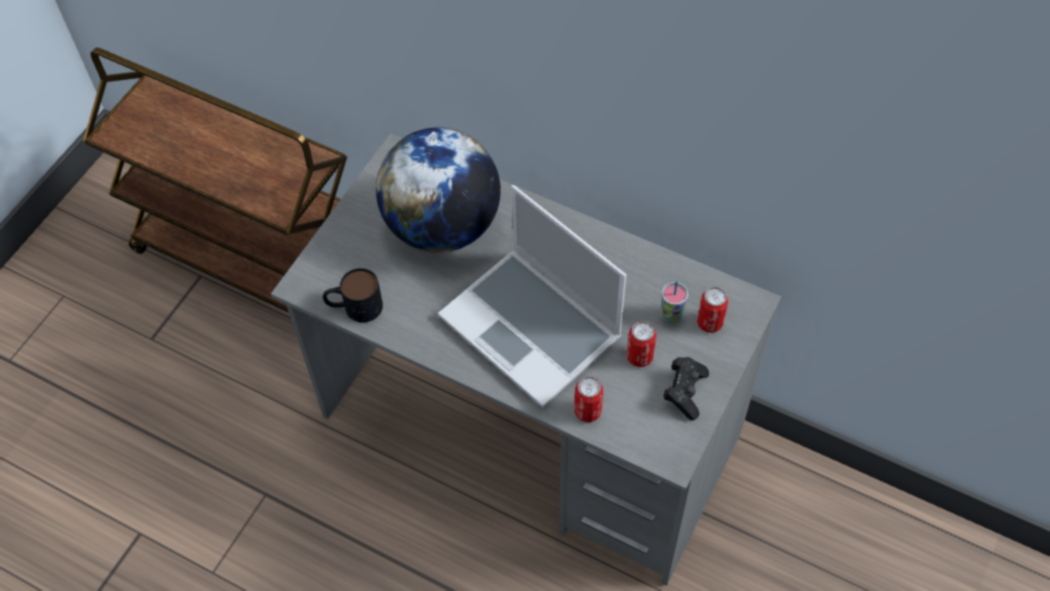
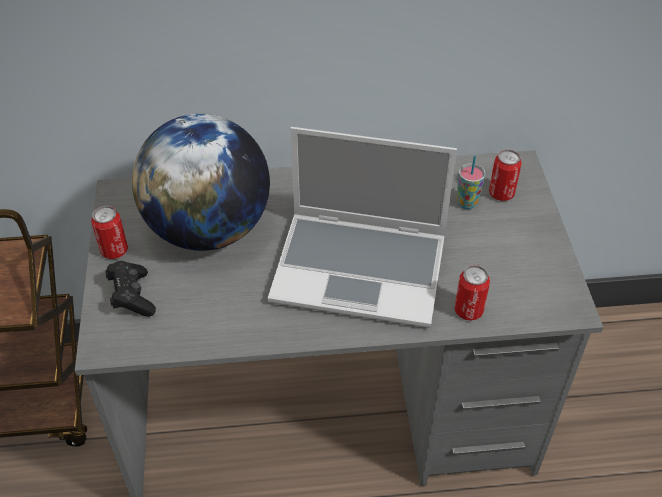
camera: 35 degrees left, 10 degrees down
mug [323,268,383,322] -> none
can [627,321,656,367] -> can moved to [91,206,128,259]
black game controller [663,357,709,420] -> black game controller moved to [106,261,156,317]

